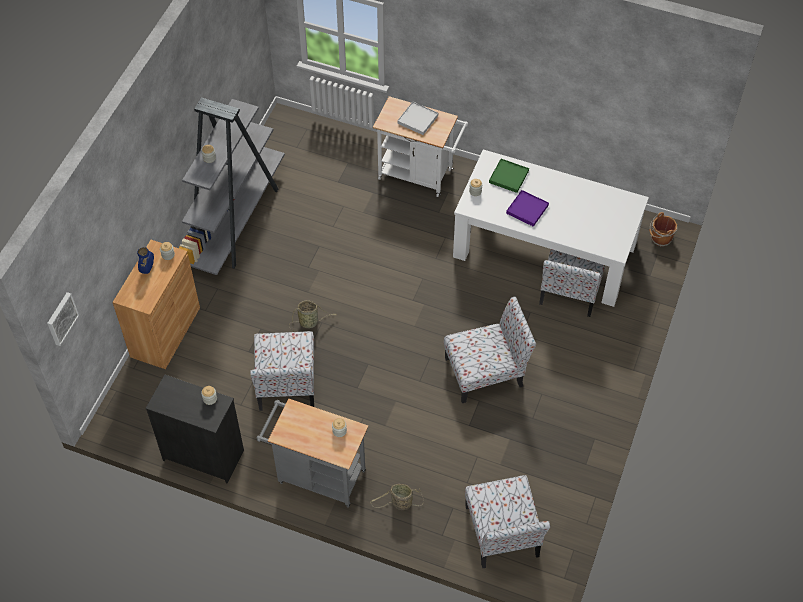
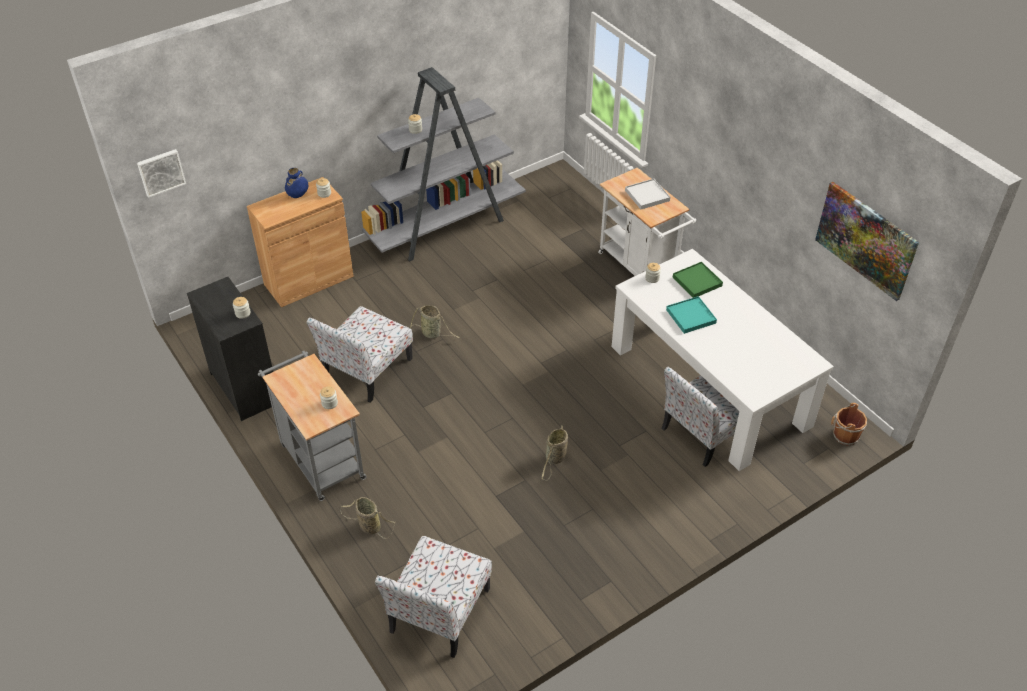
camera: 35 degrees right, 10 degrees down
chair [444,297,536,403] -> basket [542,425,568,481]
purple tray [506,190,549,227] -> turquoise tray [666,296,717,334]
none -> picture [815,182,919,301]

